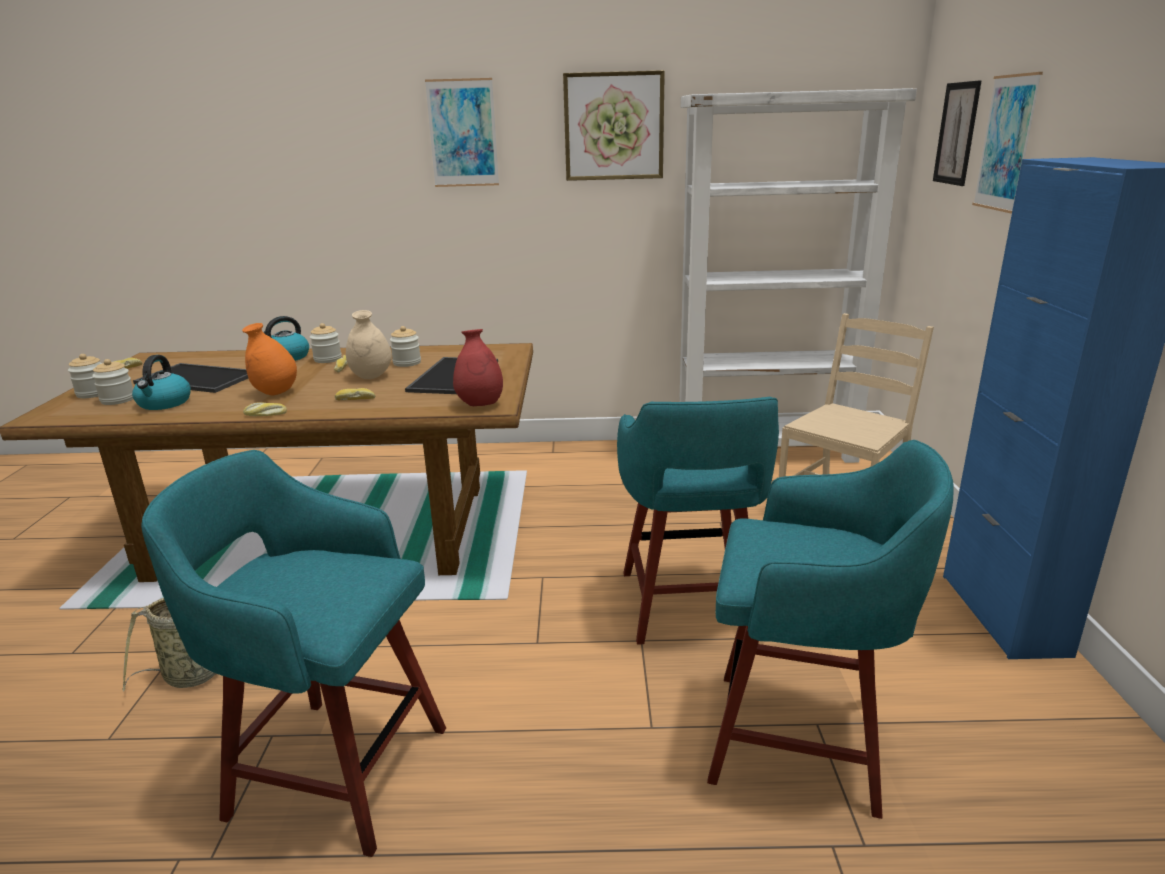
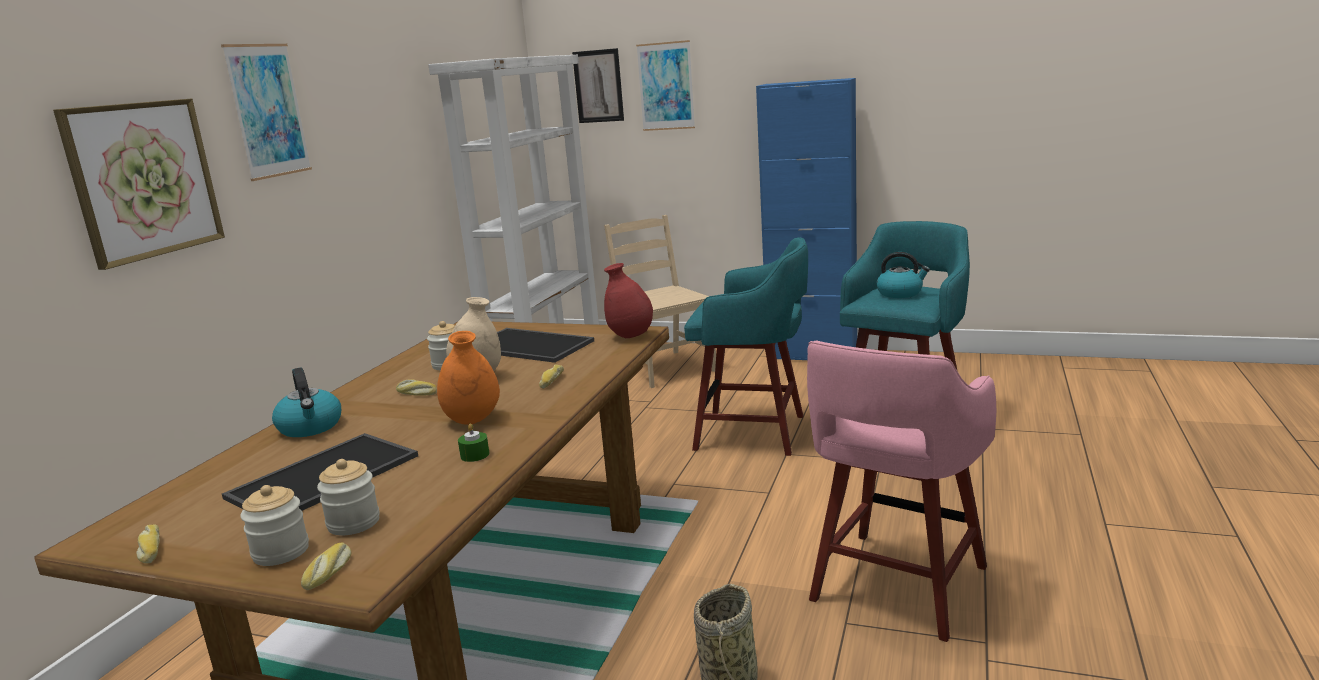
camera: 70 degrees left, 5 degrees down
kettle [132,355,191,410] -> kettle moved to [877,252,930,298]
turquoise stool [141,450,446,857] -> pink stool [807,340,996,642]
bread [243,402,287,416] -> bread moved to [301,543,352,590]
jar [310,323,342,363] -> none
picture [563,70,665,181] -> picture moved to [53,98,225,270]
none -> green candle [458,424,490,462]

